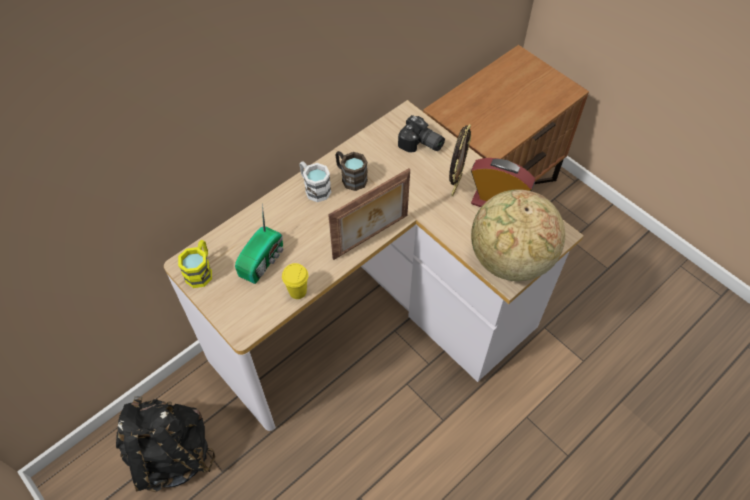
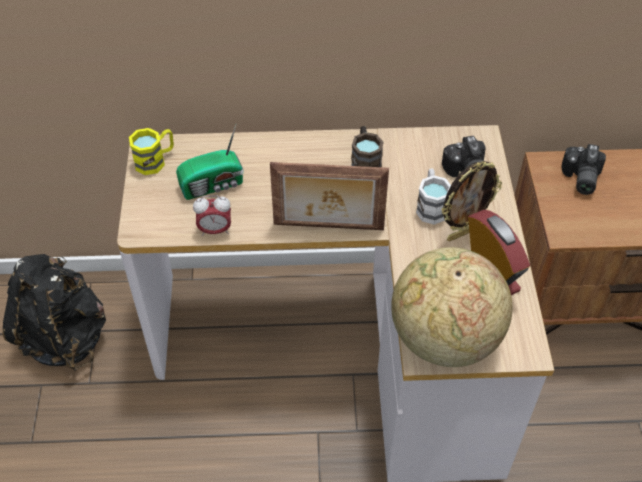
camera: 40 degrees right, 5 degrees down
yellow cup [282,263,308,299] -> alarm clock [193,195,231,236]
white mug [299,161,331,202] -> white mug moved to [416,168,451,225]
none -> camera [561,144,606,195]

